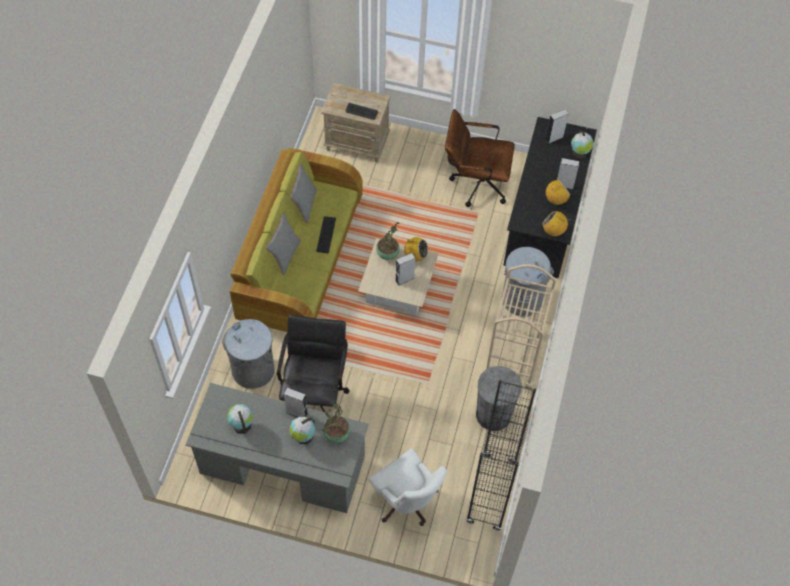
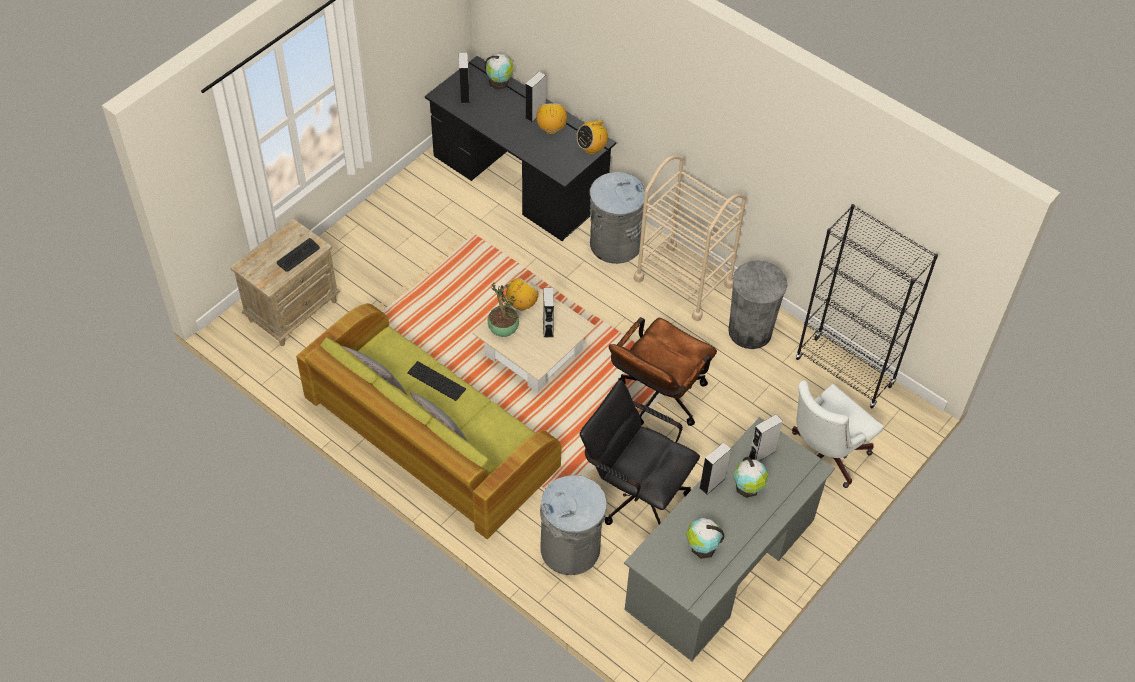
camera: 65 degrees left, 5 degrees down
potted plant [322,403,350,443] -> grey speaker [748,414,783,461]
white office chair [369,448,447,526] -> white office chair turned 150 degrees clockwise [792,380,883,488]
brown office chair [445,109,515,207] -> brown office chair moved to [609,317,717,426]

